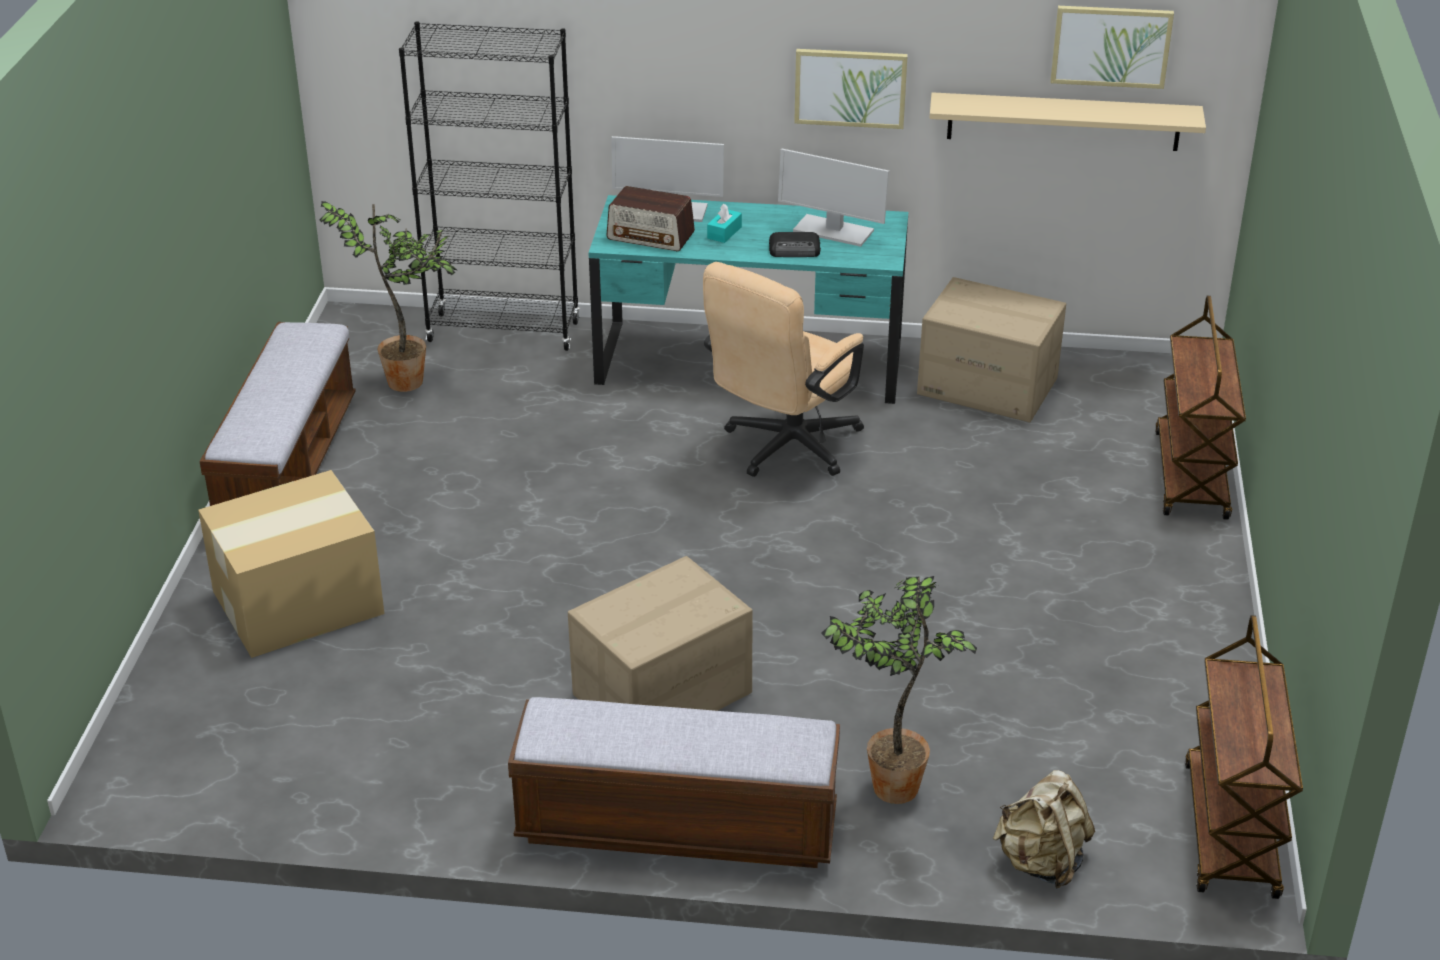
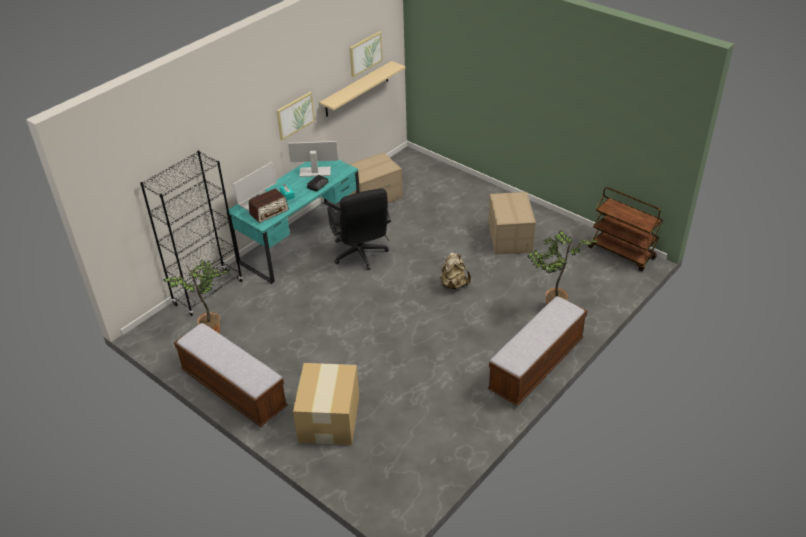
camera: 55 degrees left, 5 degrees up
cardboard box [568,556,753,711] -> cardboard box moved to [488,192,536,255]
beige office chair [703,262,864,477] -> black office chair [327,188,391,270]
monitor [778,149,889,247] -> monitor turned 150 degrees counterclockwise [288,141,338,177]
beige backpack [993,770,1095,888] -> beige backpack moved to [440,253,471,289]
brown cart [1155,296,1246,520] -> none

